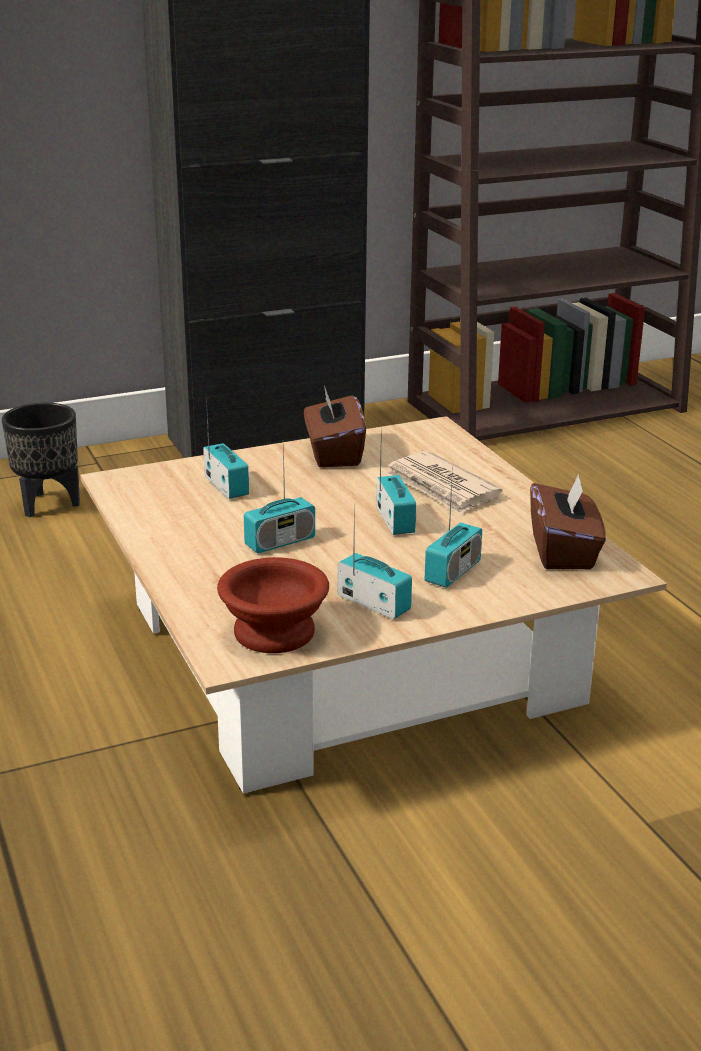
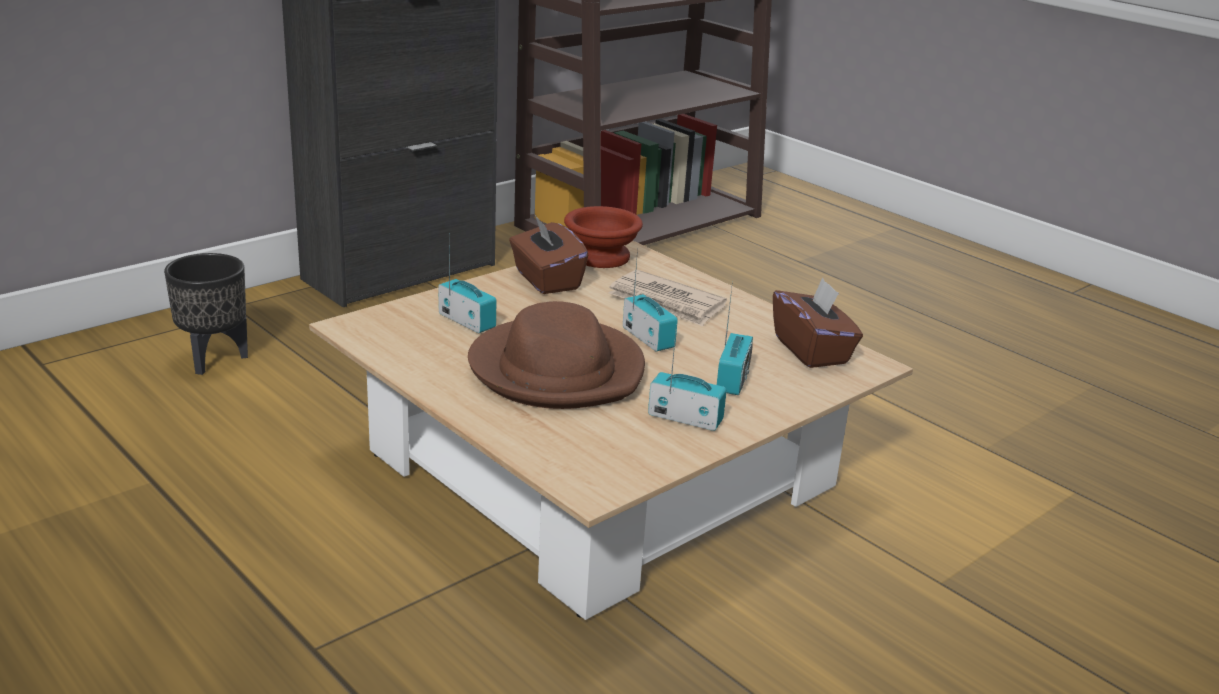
camera: 20 degrees left, 0 degrees up
brown bowl [217,557,329,653] -> brown bowl moved to [564,206,643,268]
radio [244,440,315,553] -> brown hat [468,301,645,409]

